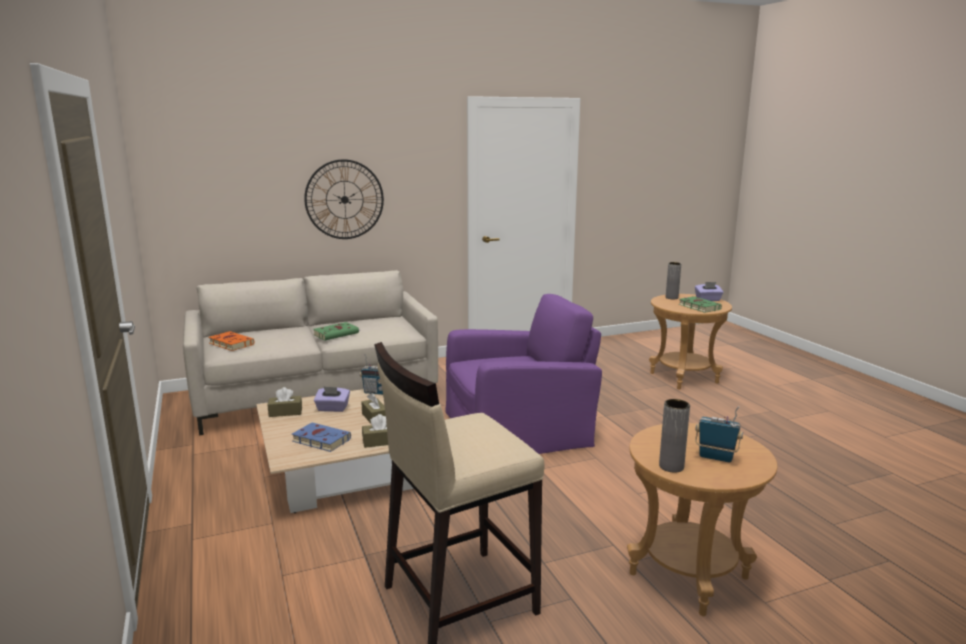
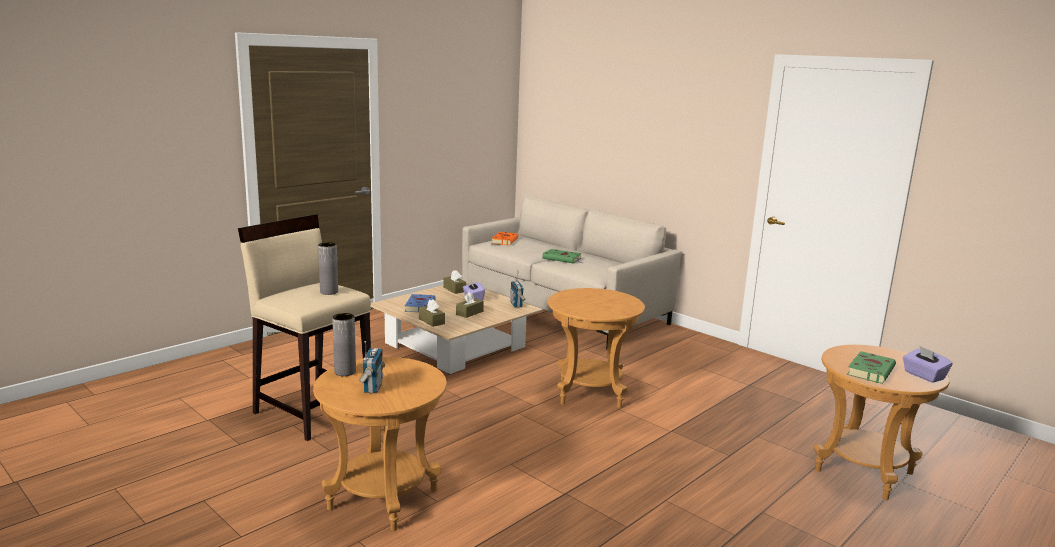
camera: 65 degrees right, 0 degrees up
wall clock [304,159,384,239] -> none
purple armchair [445,294,602,454] -> brown side table [548,288,645,408]
grey vase [666,262,681,299] -> grey vase moved to [318,242,338,295]

